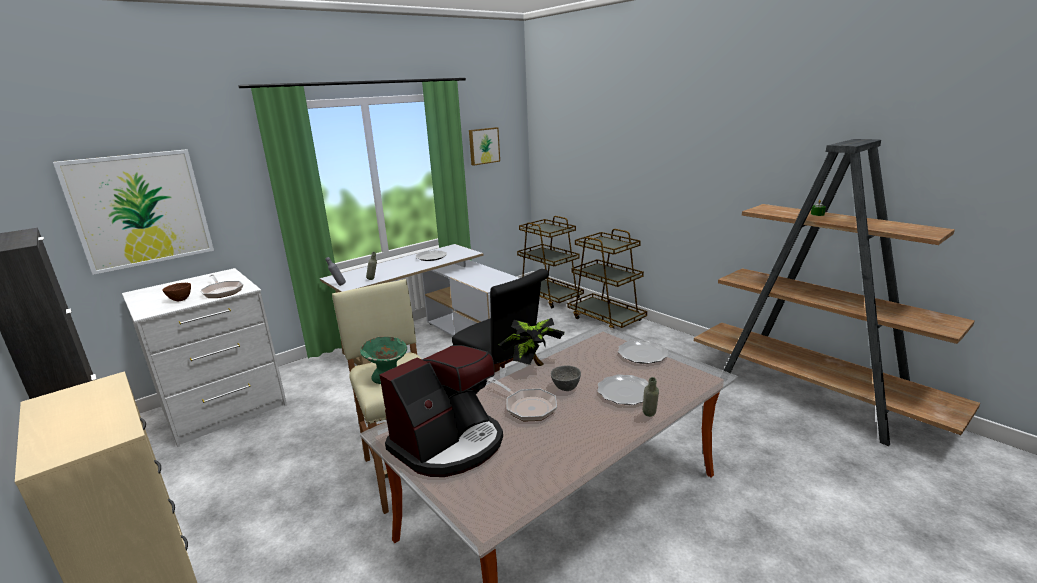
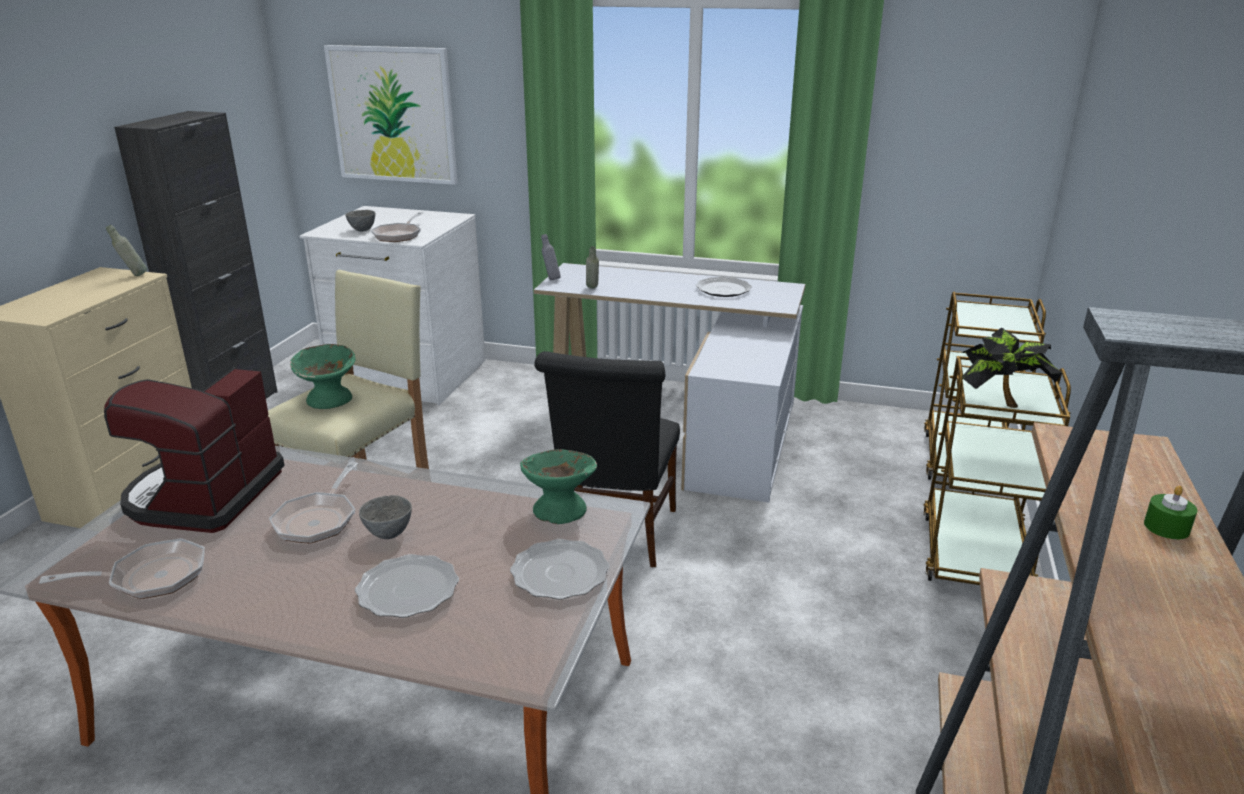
camera: 55 degrees right, 5 degrees up
brown bowl [162,283,191,301] -> grey bowl [345,210,375,231]
coffee machine [379,345,503,477] -> coffee machine turned 90 degrees clockwise [104,367,285,533]
picture [469,127,500,165] -> none
potted plant [499,318,564,366] -> potted plant moved to [961,328,1062,408]
grey bottle [643,377,659,417] -> grey bottle moved to [106,225,147,276]
none -> frying pan [39,538,205,599]
none -> green bowl [520,449,597,524]

